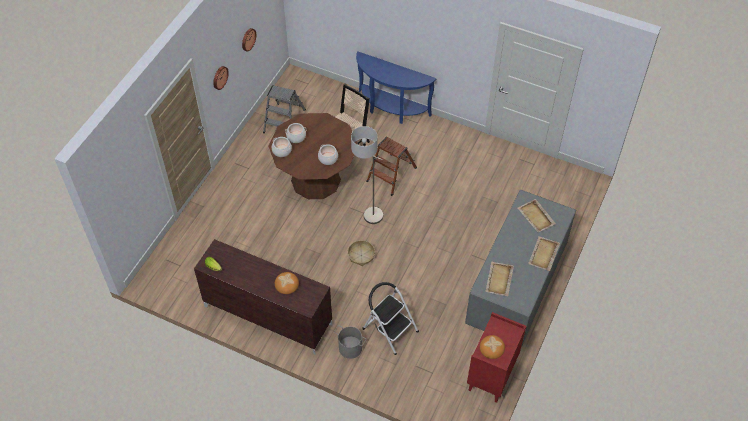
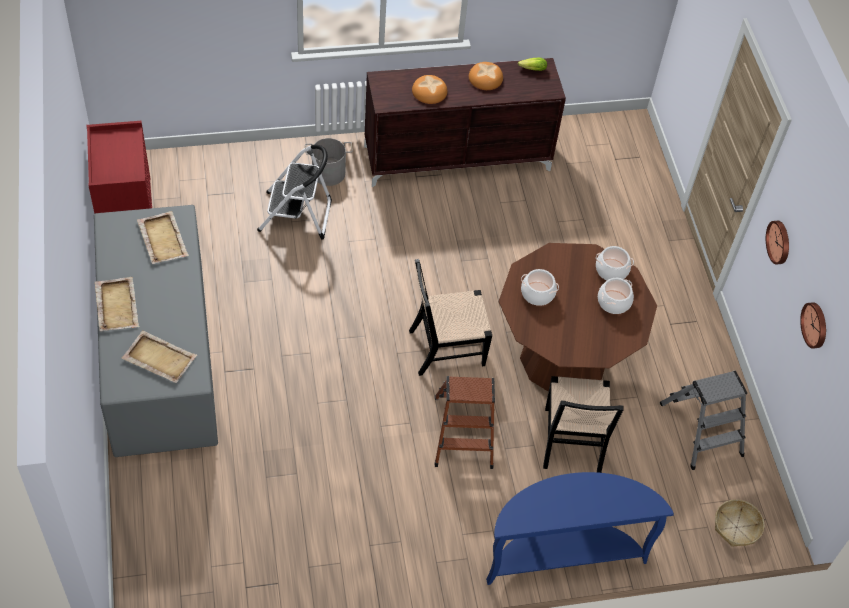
camera: 140 degrees right, 0 degrees up
basket [348,240,375,266] -> basket moved to [715,499,764,547]
grey floor lamp [351,126,383,224] -> chair [409,259,492,376]
bread [480,335,505,359] -> bread moved to [469,62,503,90]

